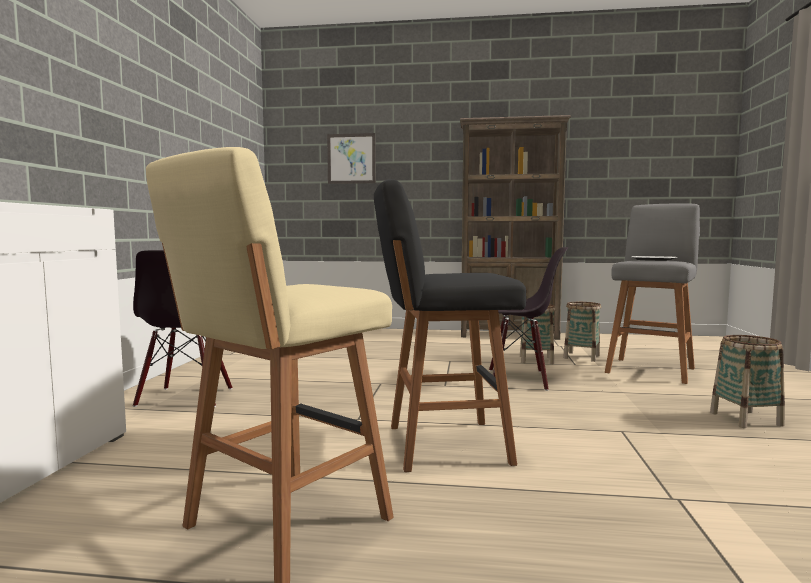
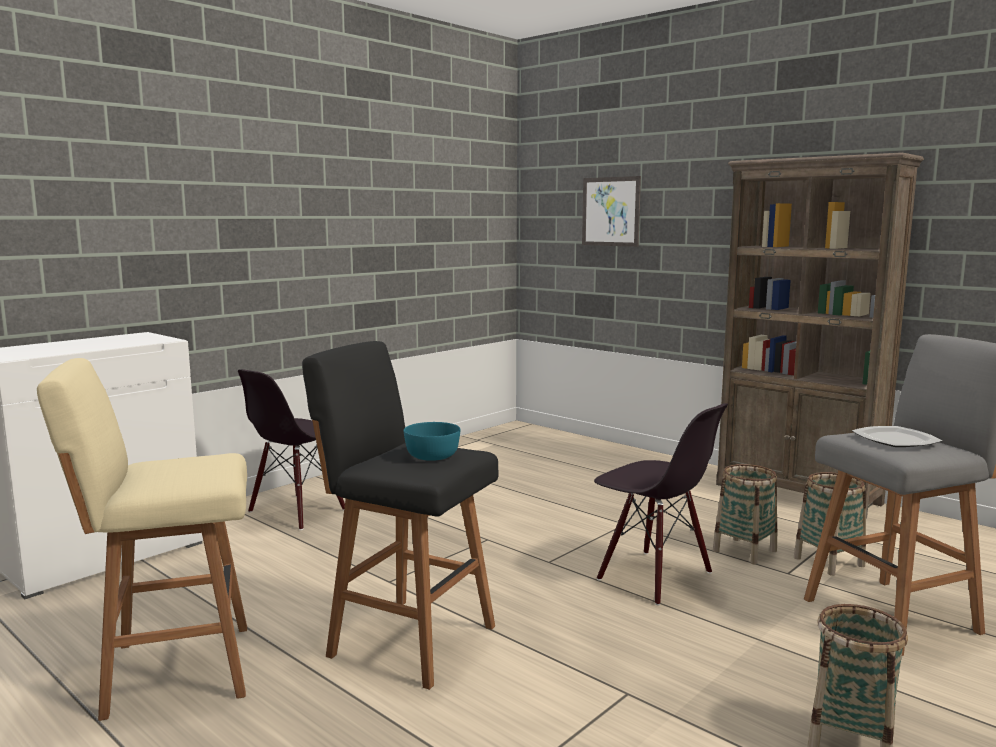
camera: 35 degrees right, 5 degrees up
none -> turquoise bowl [404,422,460,461]

